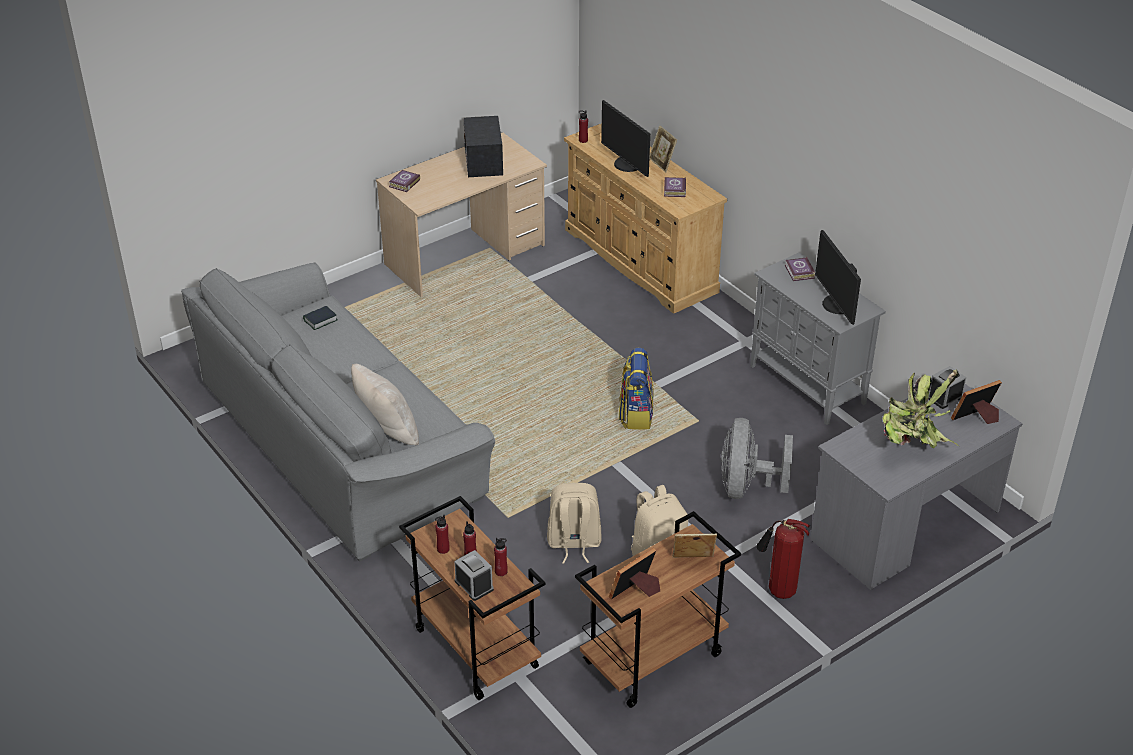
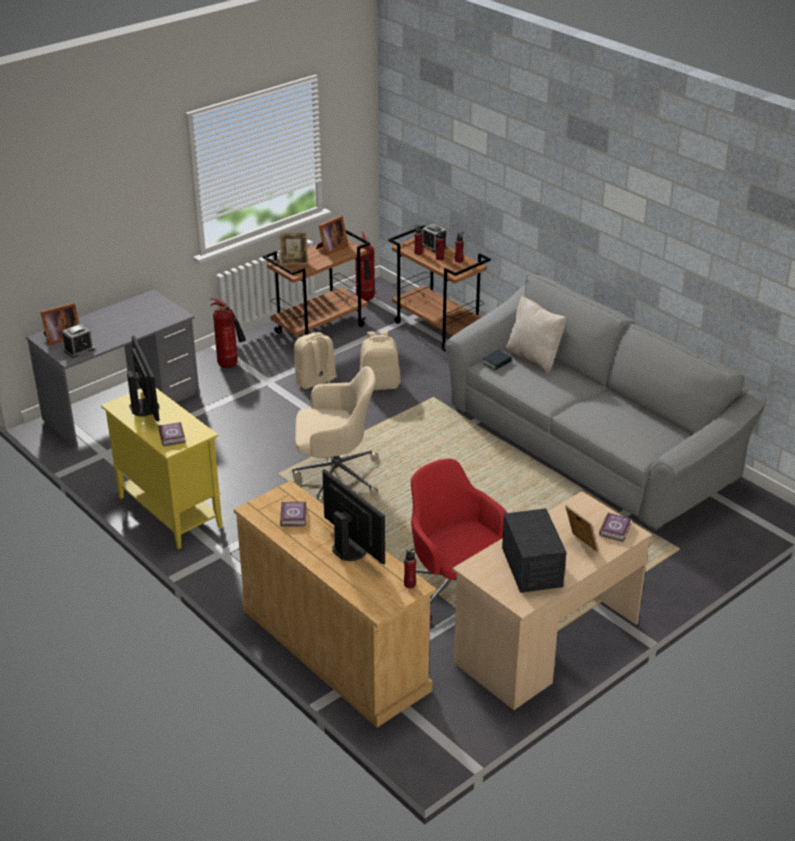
camera: 175 degrees right, 5 degrees down
book [303,306,337,330] -> book moved to [482,350,512,370]
backpack [619,348,654,429] -> beige office chair [292,366,378,505]
picture frame [649,125,677,172] -> picture frame moved to [565,505,599,552]
grey fan [721,418,793,499] -> none
grey cabinet [750,252,886,425] -> yellow cabinet [101,388,223,549]
potted plant [882,369,959,448] -> none
none -> fire extinguisher [355,232,375,301]
none -> red office chair [411,459,507,621]

